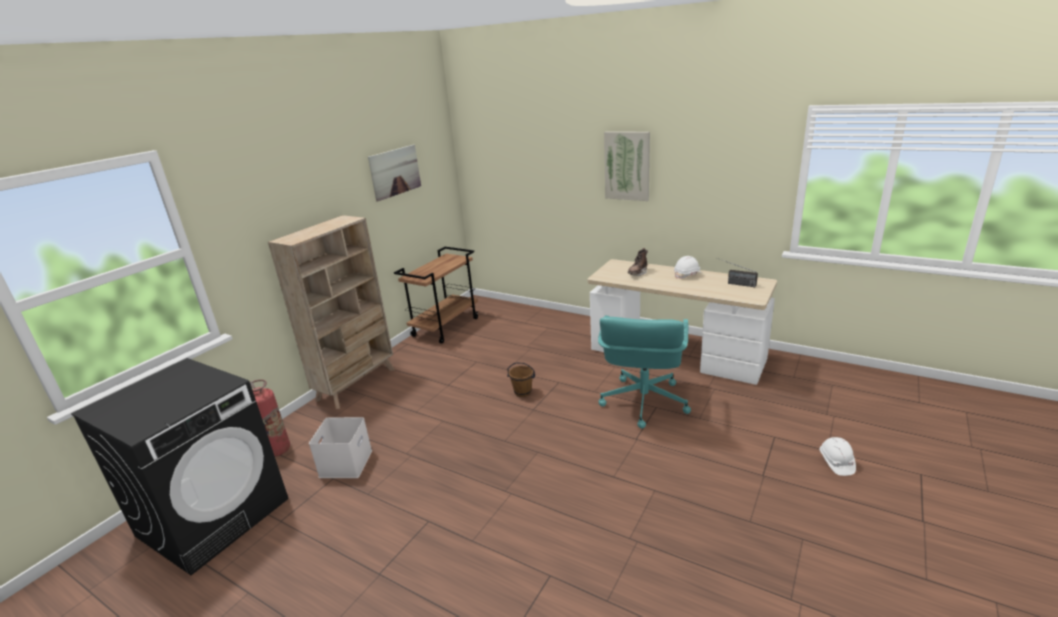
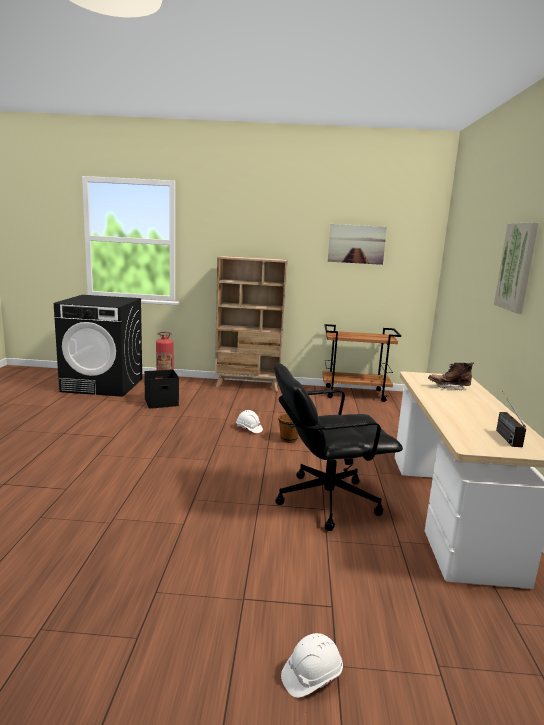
camera: 60 degrees right, 10 degrees down
white storage box [309,417,372,478] -> black storage box [144,370,179,409]
turquoise office chair [598,316,691,429] -> black office chair [274,362,403,531]
white hard hat [674,256,702,279] -> white hard hat moved to [236,410,263,433]

